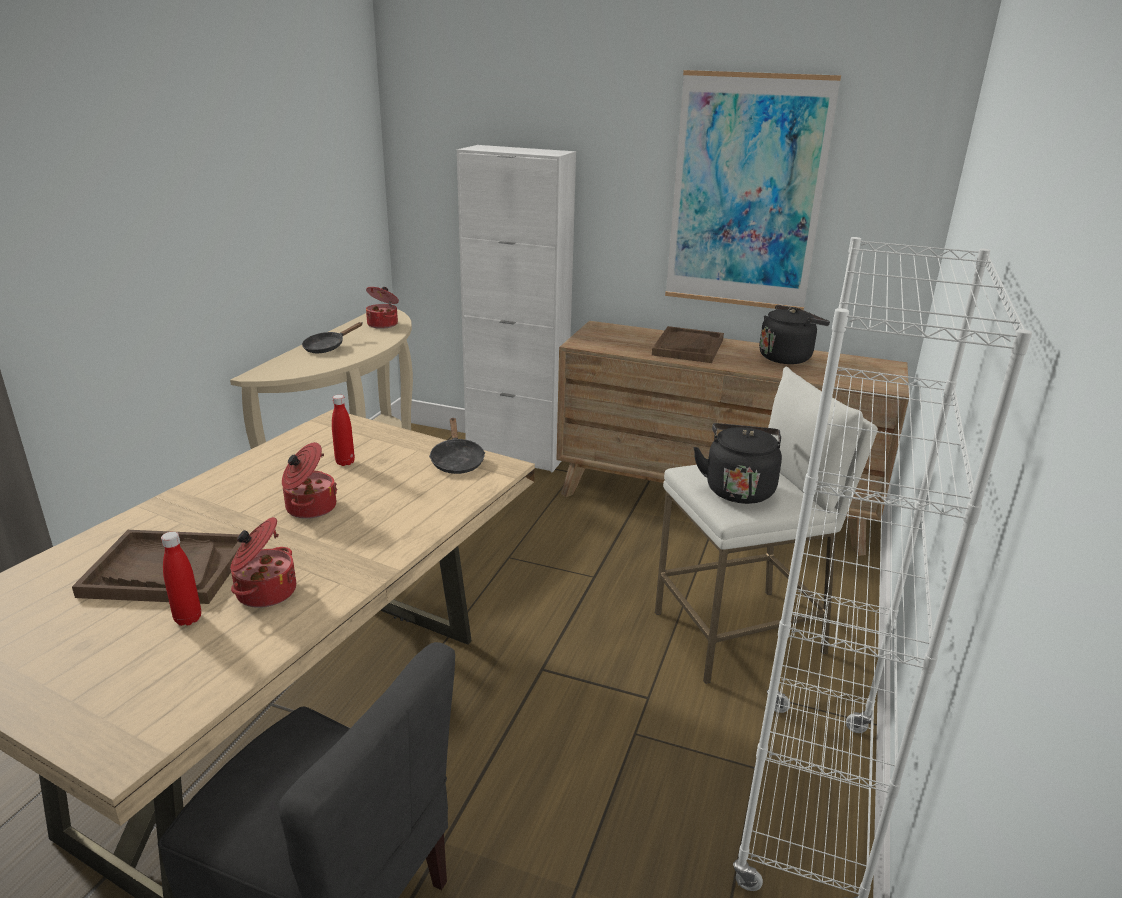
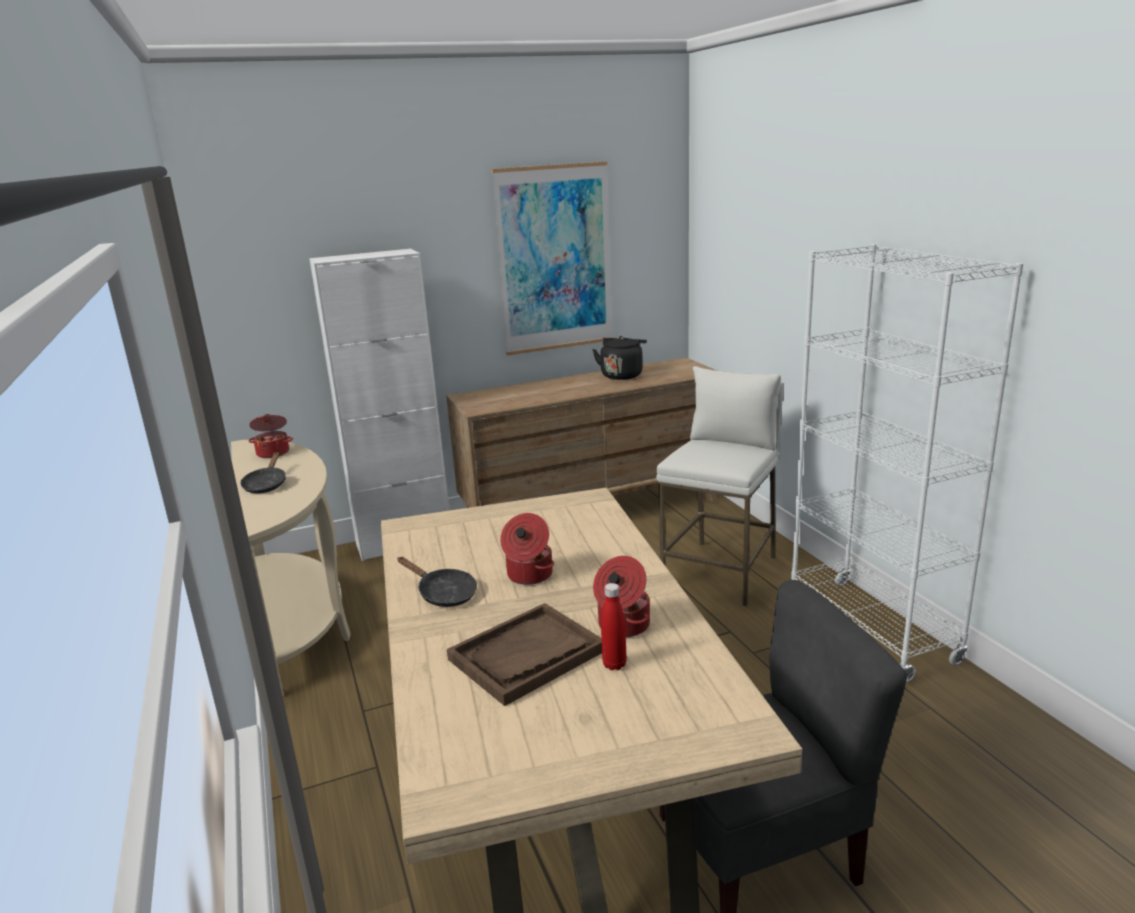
camera: 40 degrees left, 5 degrees down
red bottle [332,395,355,466] -> none
black frying pan [429,418,485,474] -> black frying pan moved to [397,557,477,607]
brown tray [652,326,724,363] -> none
black kettle [693,423,782,504] -> none

